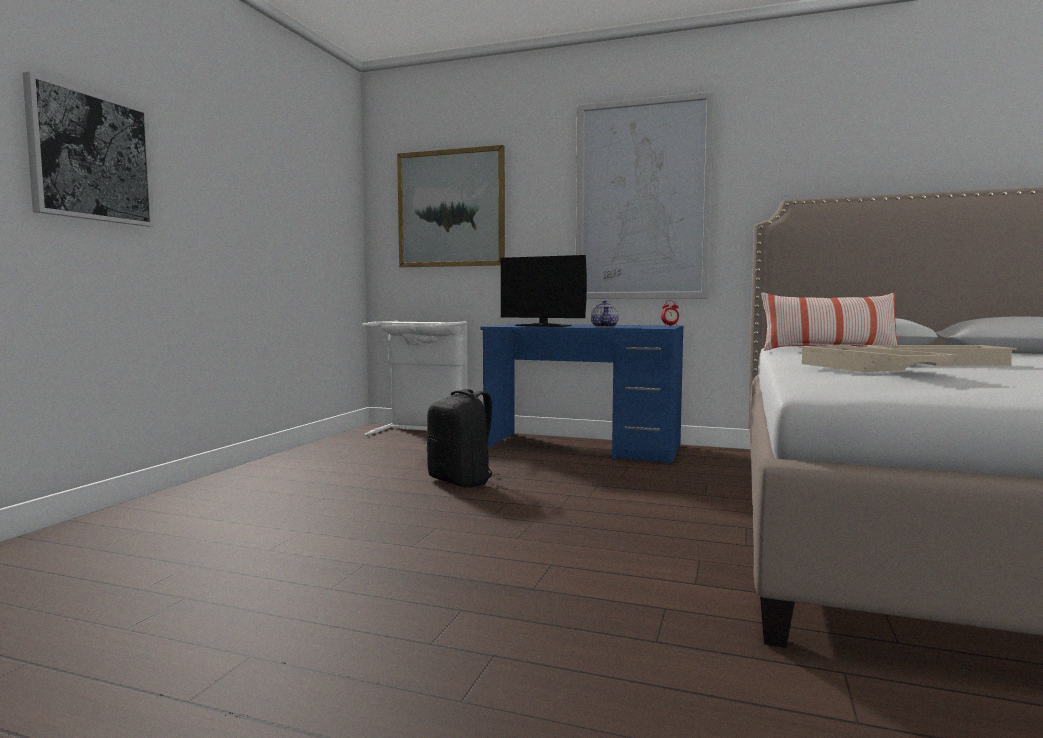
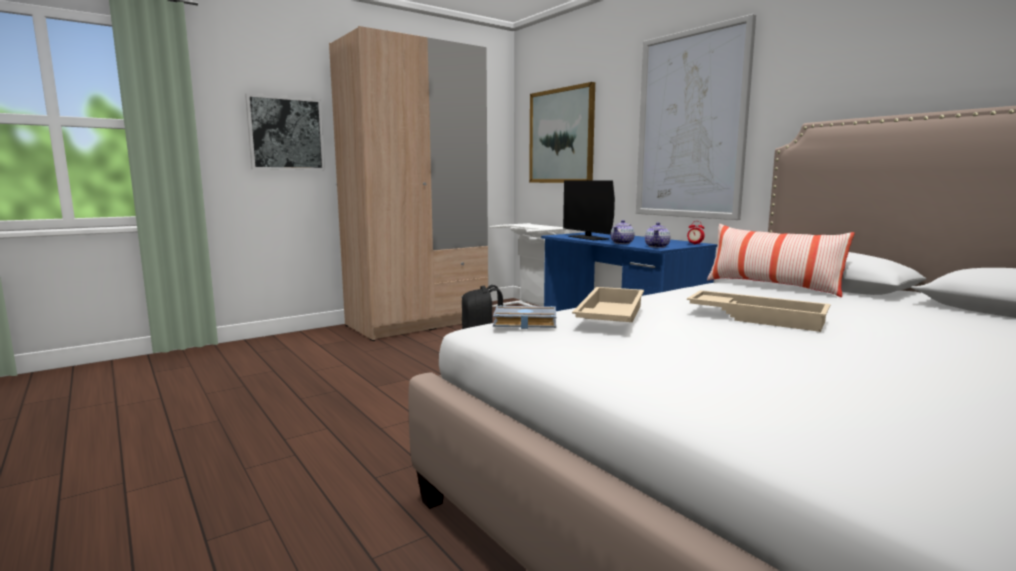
camera: 35 degrees right, 5 degrees up
none -> beige wardrobe [329,26,488,341]
none -> grey book [493,306,556,329]
none -> teapot [645,222,670,248]

